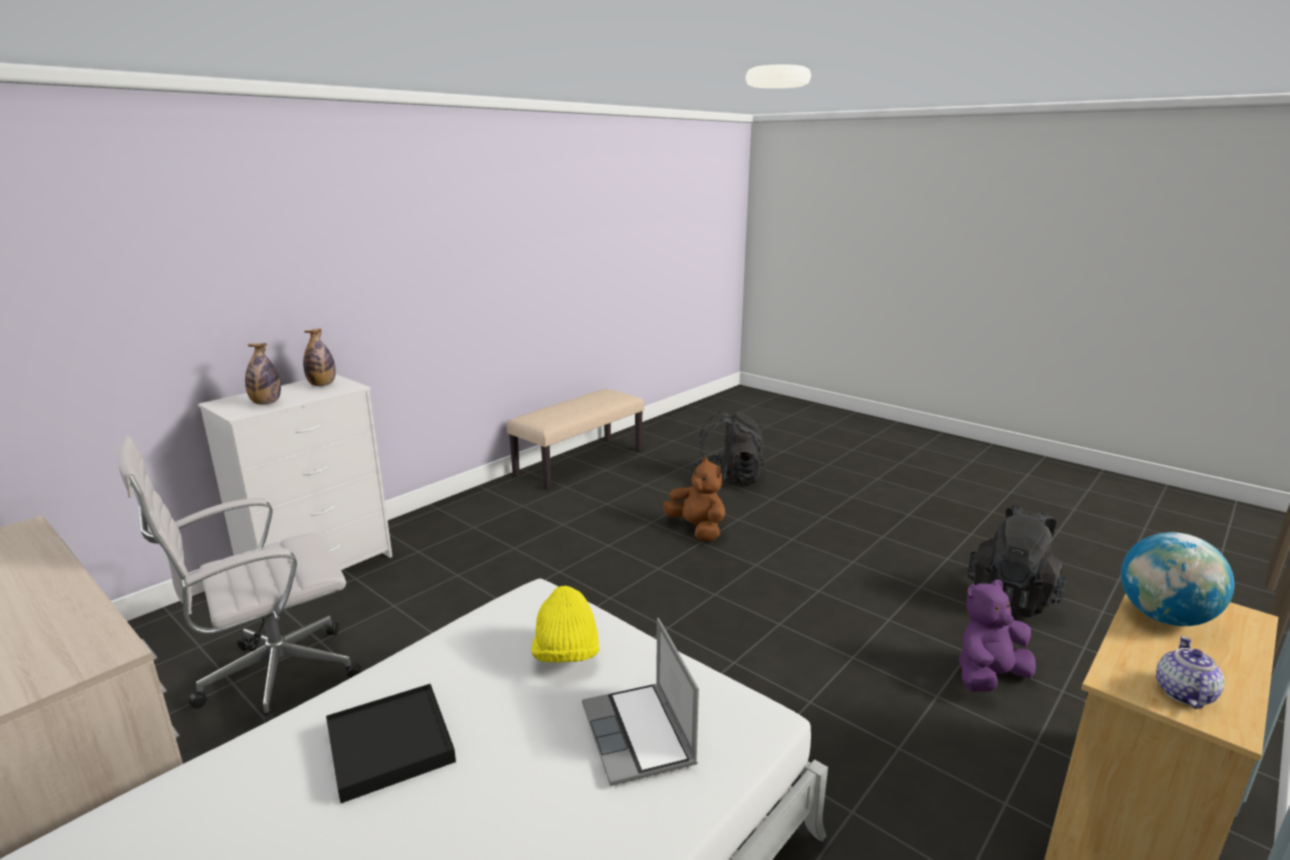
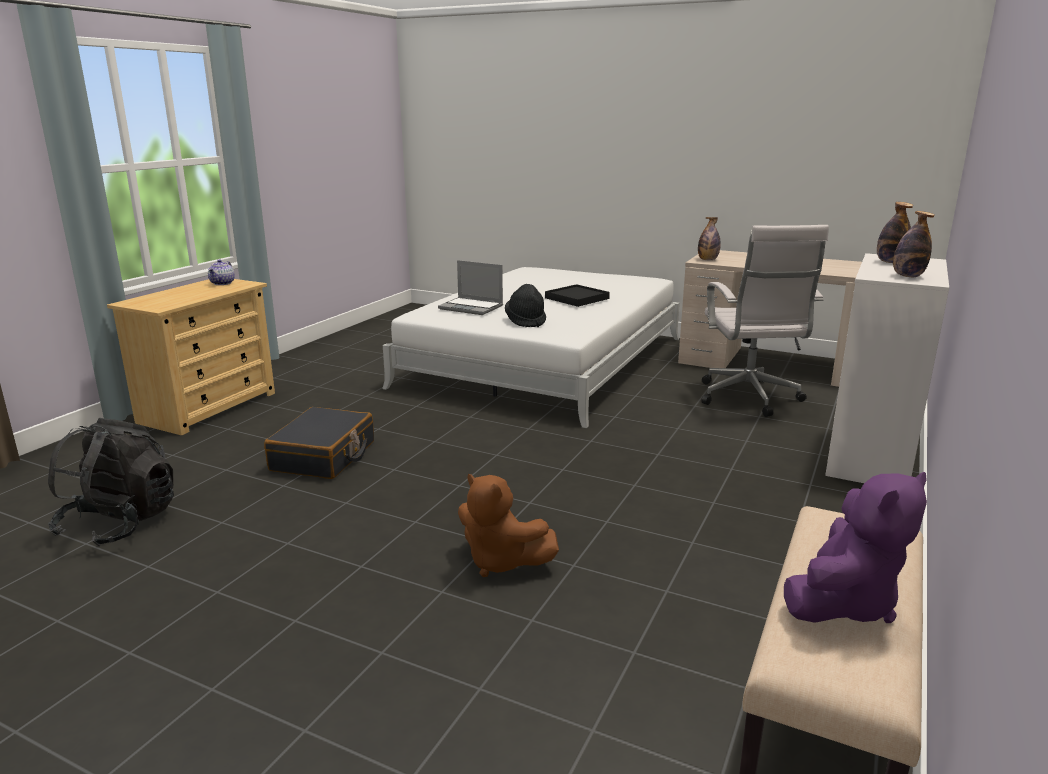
camera: 165 degrees right, 0 degrees up
white office chair [118,436,361,723] -> white office chair turned 135 degrees clockwise [701,225,829,417]
yellow hat [531,585,600,663] -> black hat [505,284,546,327]
laptop [582,618,699,786] -> laptop turned 150 degrees clockwise [438,260,503,315]
black backpack [694,412,765,485] -> none
purple plush toy [959,579,1036,692] -> purple plush toy moved to [784,472,927,623]
globe [1121,532,1234,626] -> none
none -> black suitcase [264,407,374,479]
none -> bottle [698,217,721,260]

